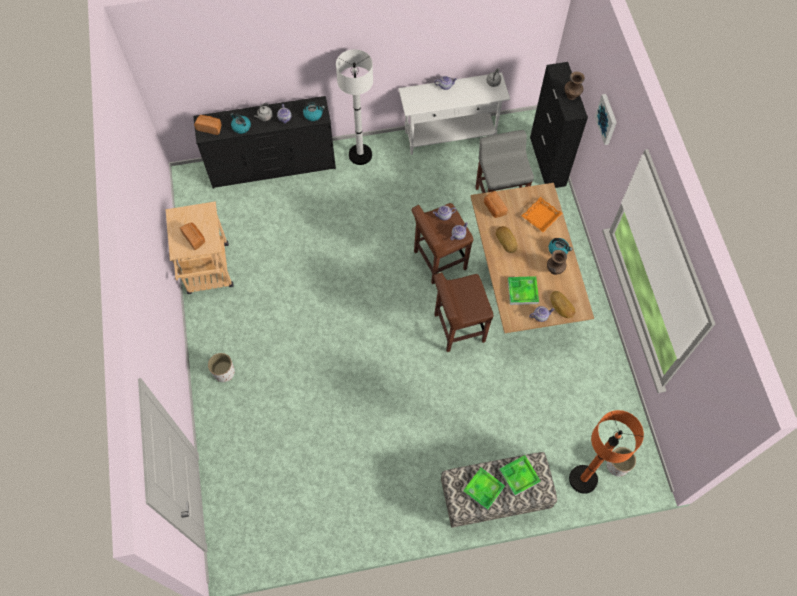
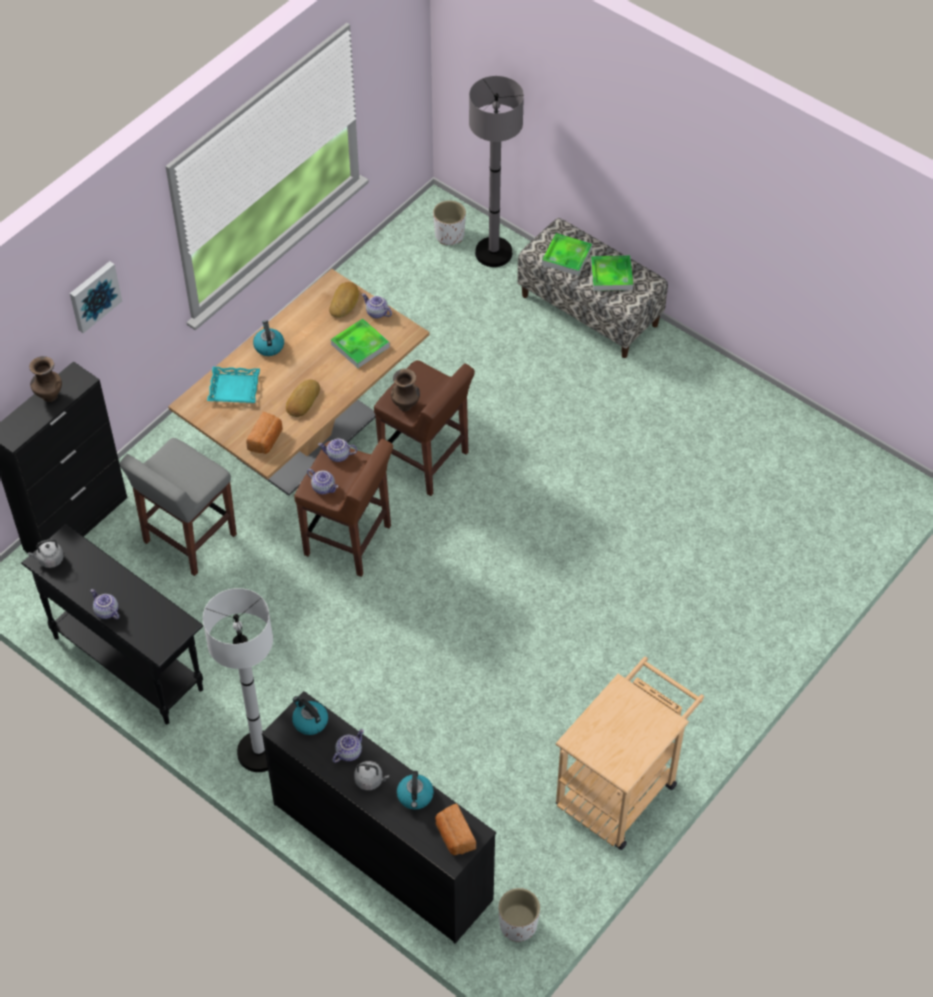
camera: 130 degrees left, 10 degrees down
bread [180,223,205,250] -> none
white planter [208,353,235,382] -> white planter moved to [499,888,540,942]
white console table [398,72,510,155] -> black console table [21,524,203,724]
orange tray [521,197,562,232] -> turquoise tray [207,367,260,403]
brown vase [547,250,567,275] -> brown vase moved to [391,369,420,411]
orange floor lamp [569,410,644,494] -> grey floor lamp [469,76,524,267]

